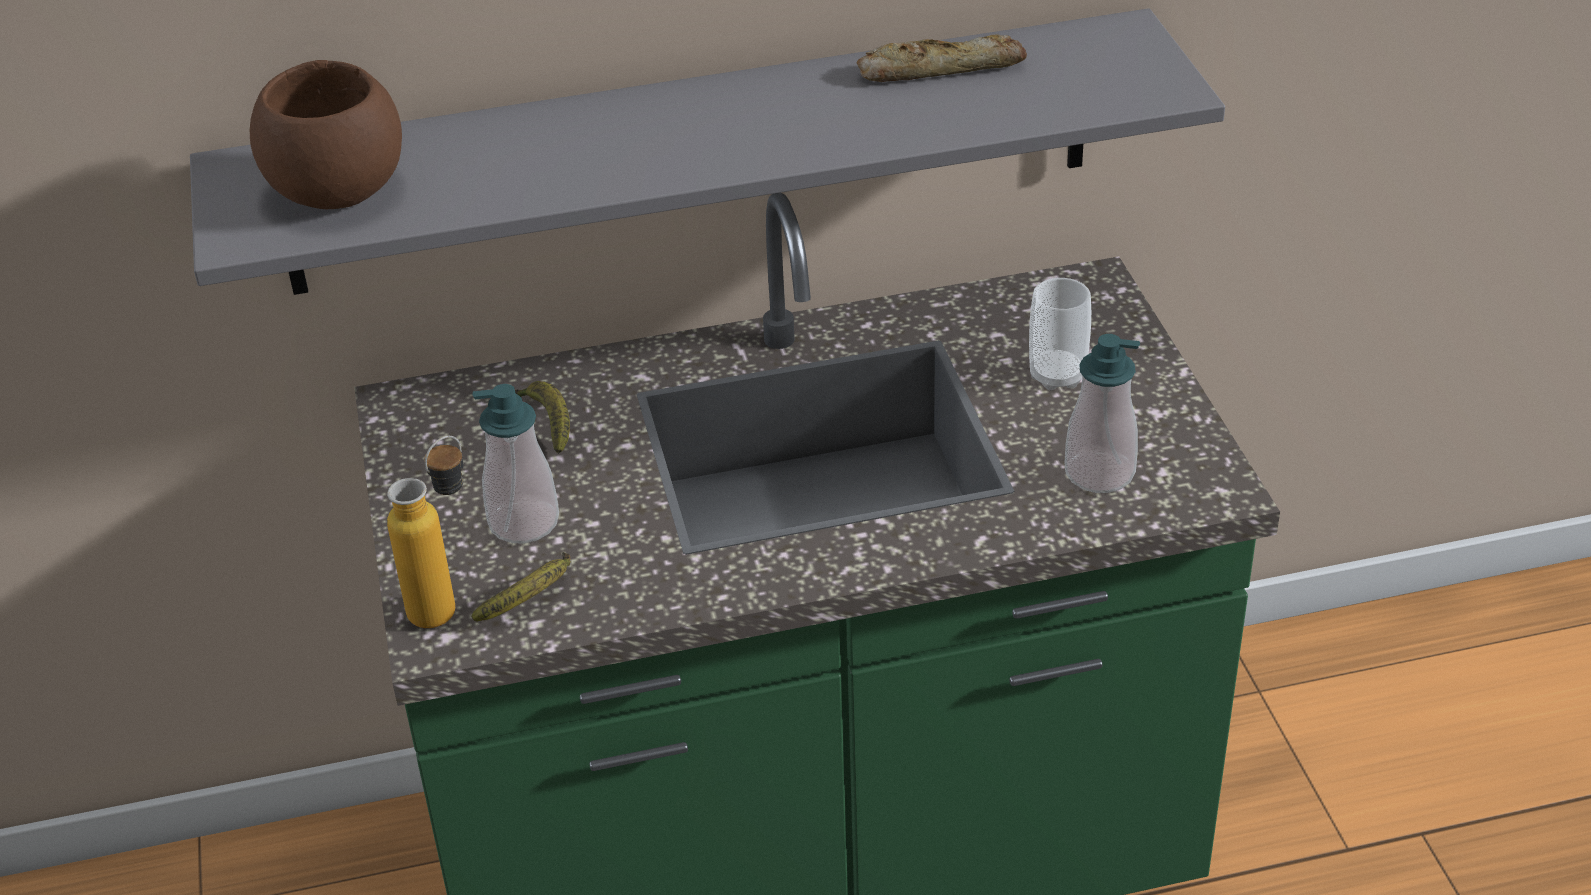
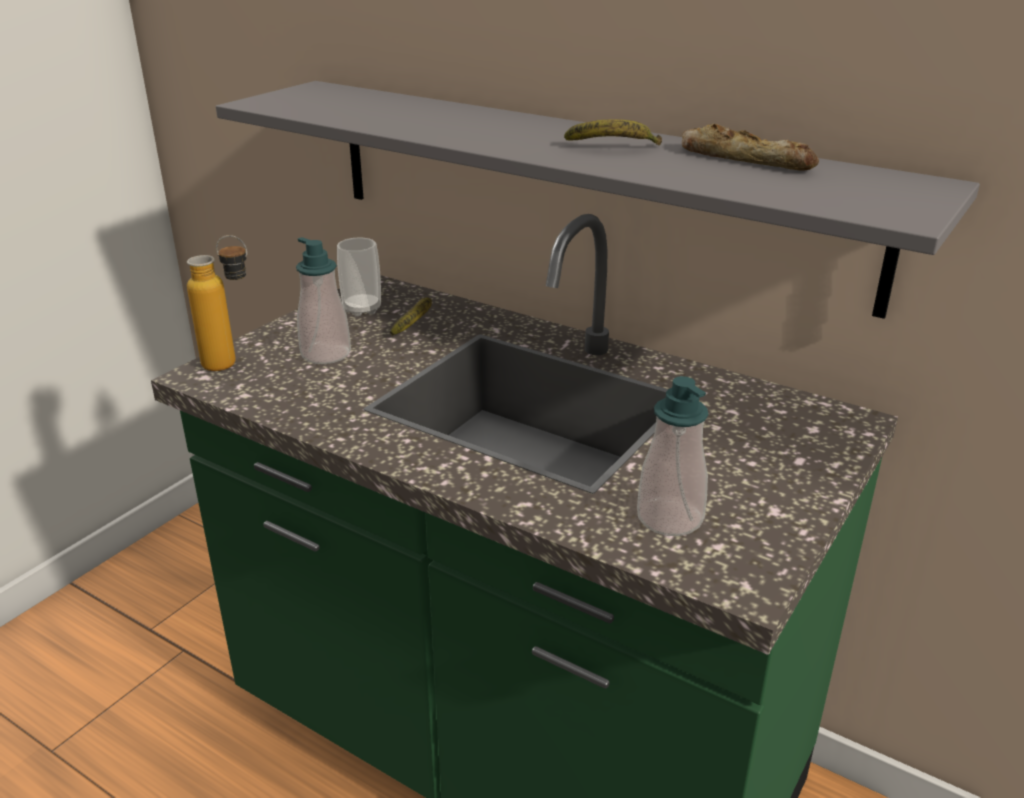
camera: 45 degrees right, 10 degrees down
brown bowl [250,60,402,209] -> none
banana [471,552,571,622] -> banana moved to [564,119,662,145]
cup [1029,278,1091,390] -> cup moved to [337,238,381,317]

